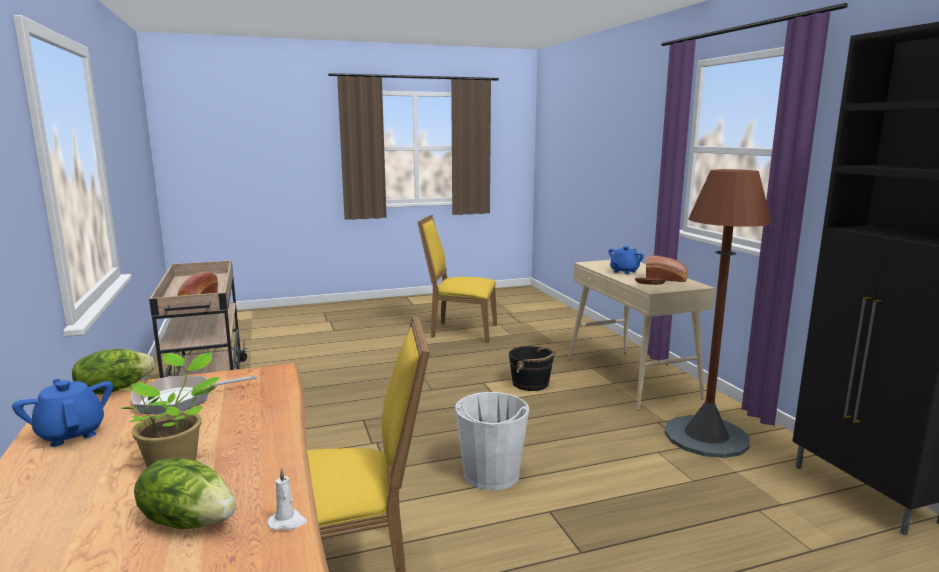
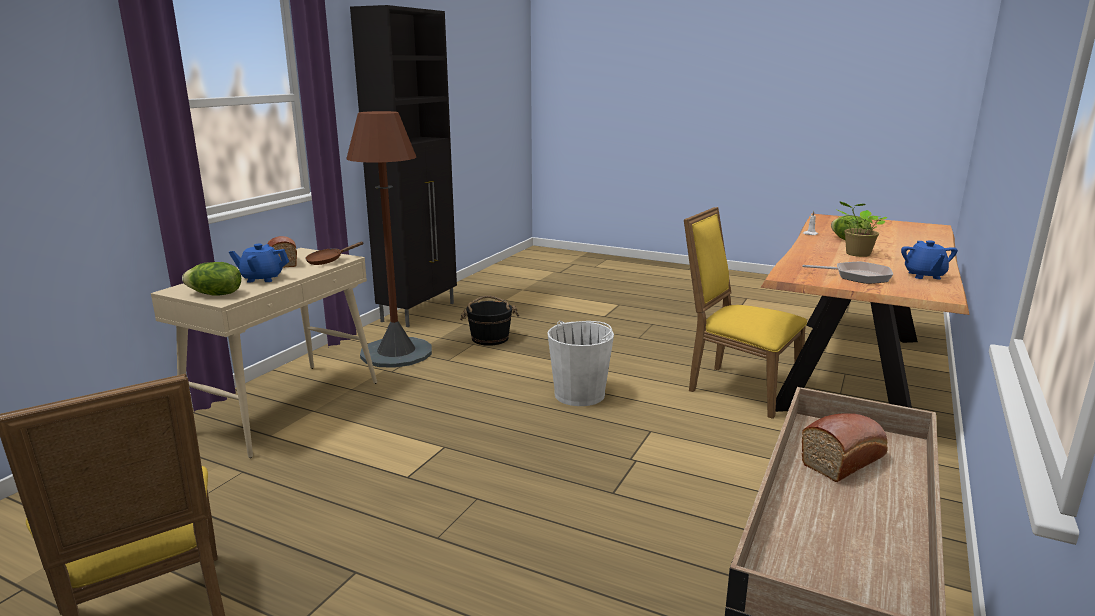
camera: 135 degrees left, 5 degrees up
lettuce [72,349,155,394] -> lettuce moved to [182,262,241,296]
black bucket [509,346,556,391] -> black bucket moved to [460,295,519,346]

